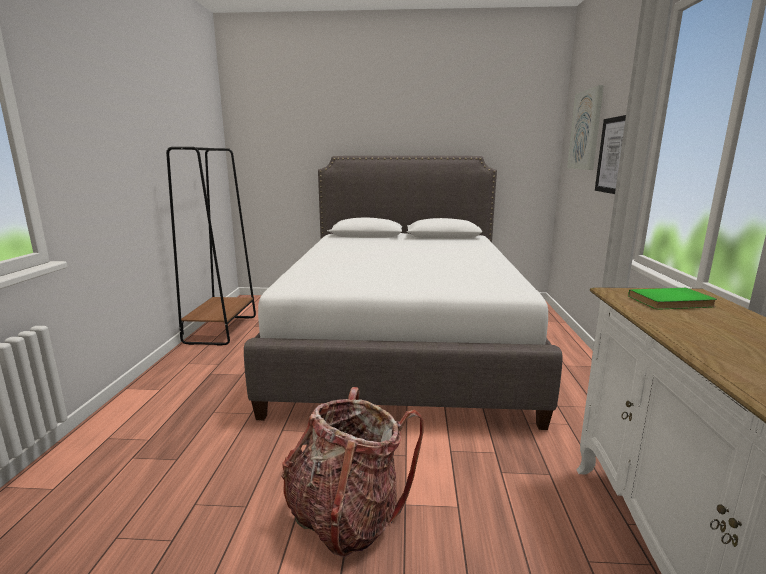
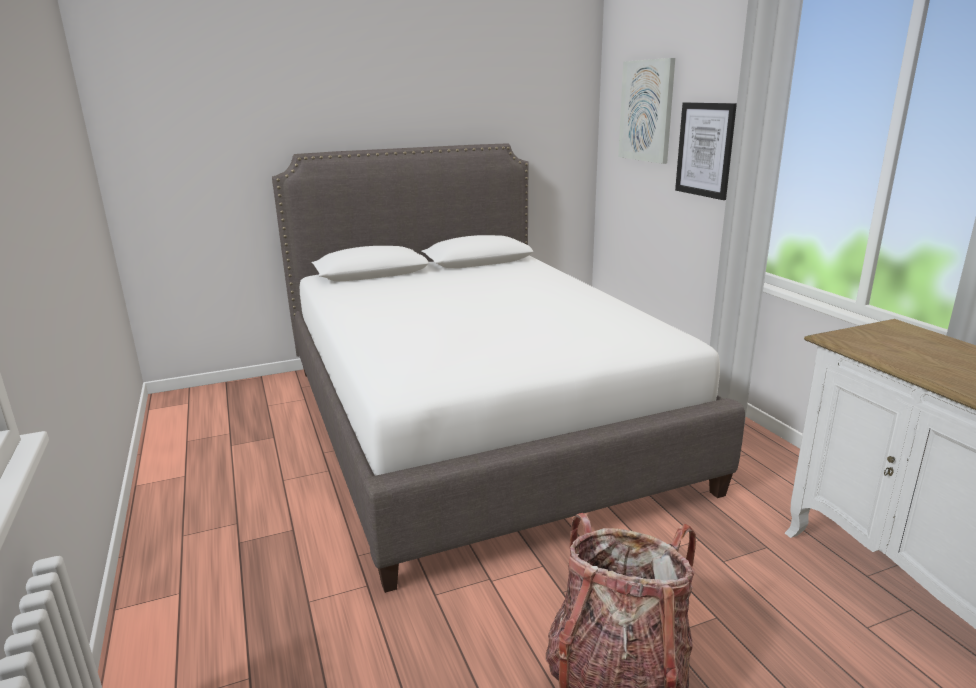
camera: 25 degrees left, 5 degrees up
clothes rack [166,147,256,345] -> none
green book [628,288,717,309] -> none

